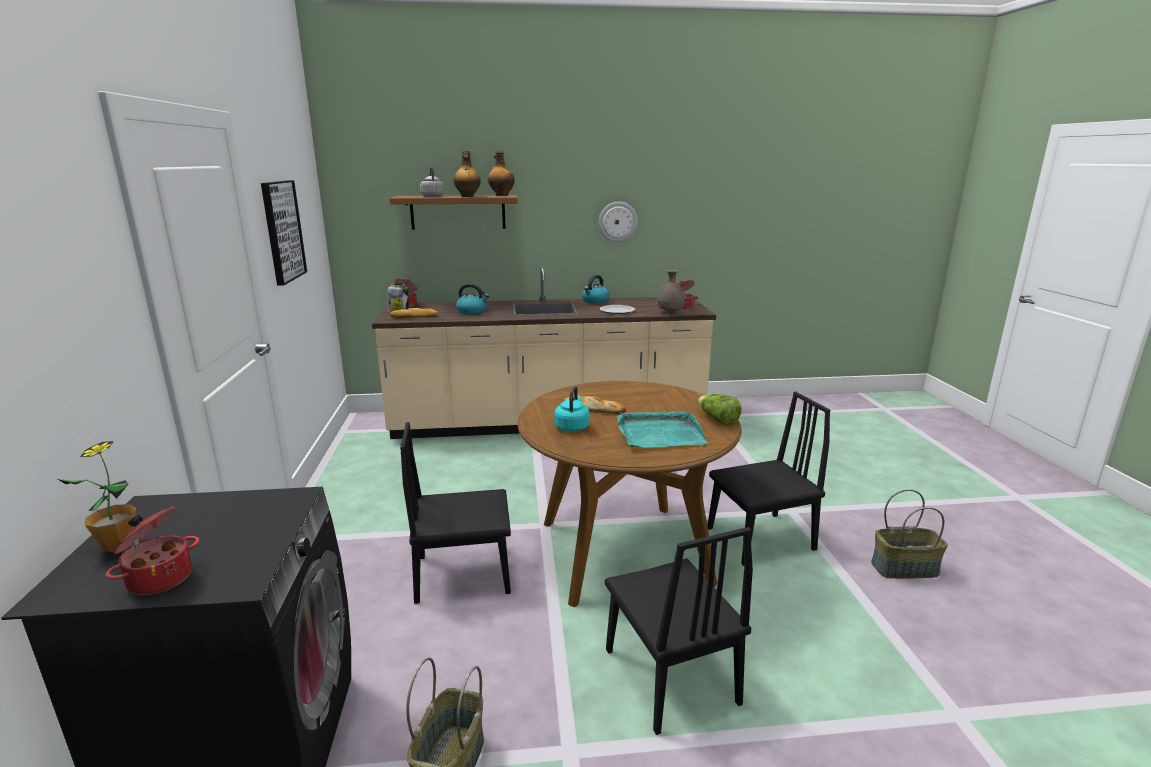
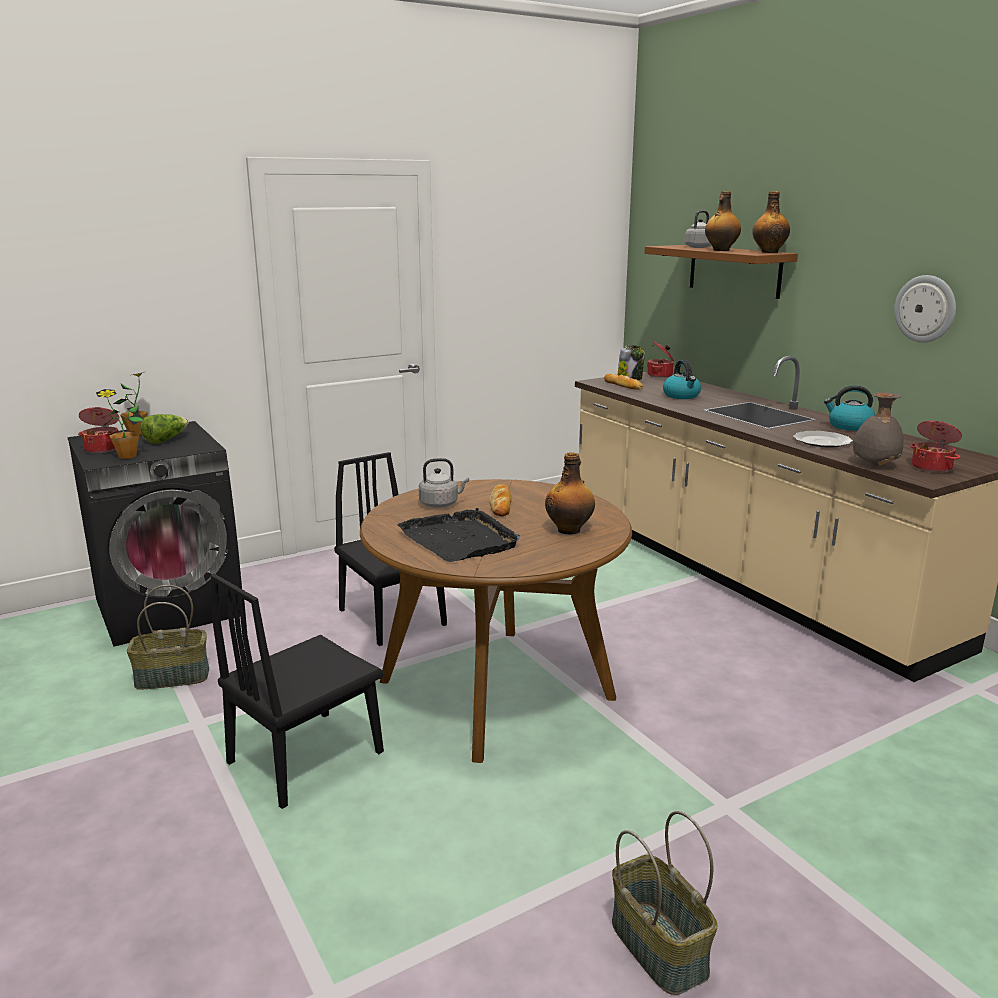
camera: 65 degrees right, 0 degrees up
picture [261,180,307,286] -> none
turquoise kettle [554,386,589,432] -> grey kettle [419,458,469,508]
turquoise tray [617,411,707,448] -> black tray [397,508,520,562]
lettuce [698,394,742,426] -> lettuce moved to [140,414,189,444]
black chair [707,392,831,566] -> none
none -> potted plant [96,389,144,459]
none -> bottle [545,452,595,535]

